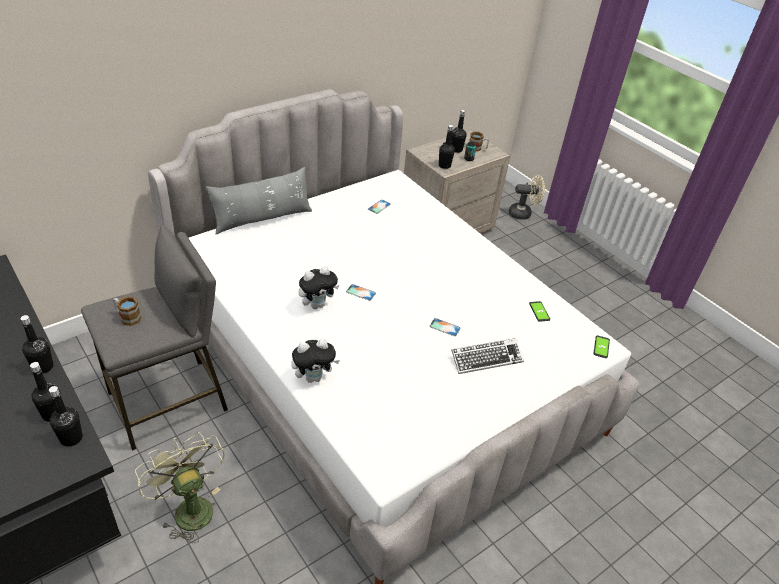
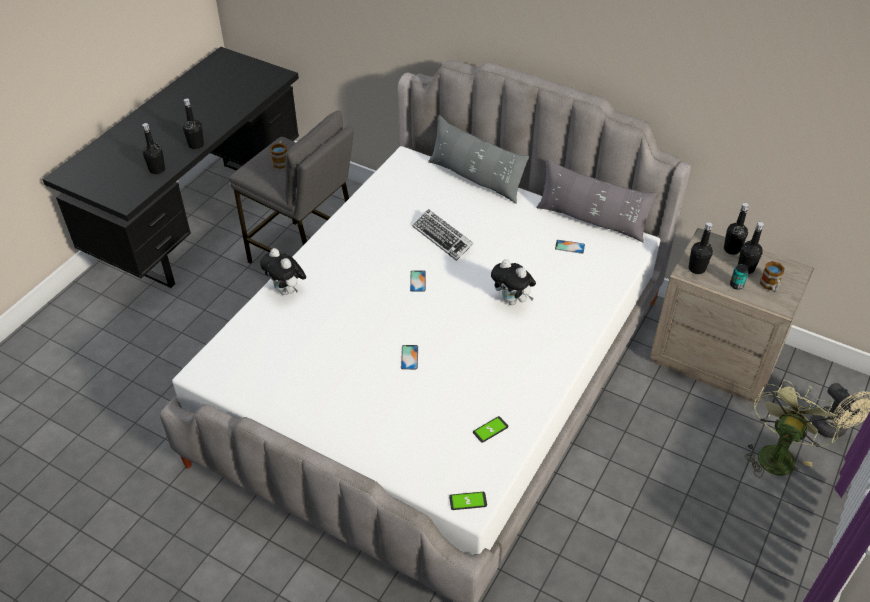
camera: 70 degrees right, 5 degrees up
black bottle [49,386,83,446] -> black bottle moved to [724,203,749,255]
green fan [135,432,225,543] -> green fan moved to [744,380,843,478]
plush toy [298,266,339,309] -> plush toy moved to [491,259,536,305]
keyboard [451,338,524,374] -> keyboard moved to [412,209,474,261]
none -> grey pillow [536,158,657,243]

